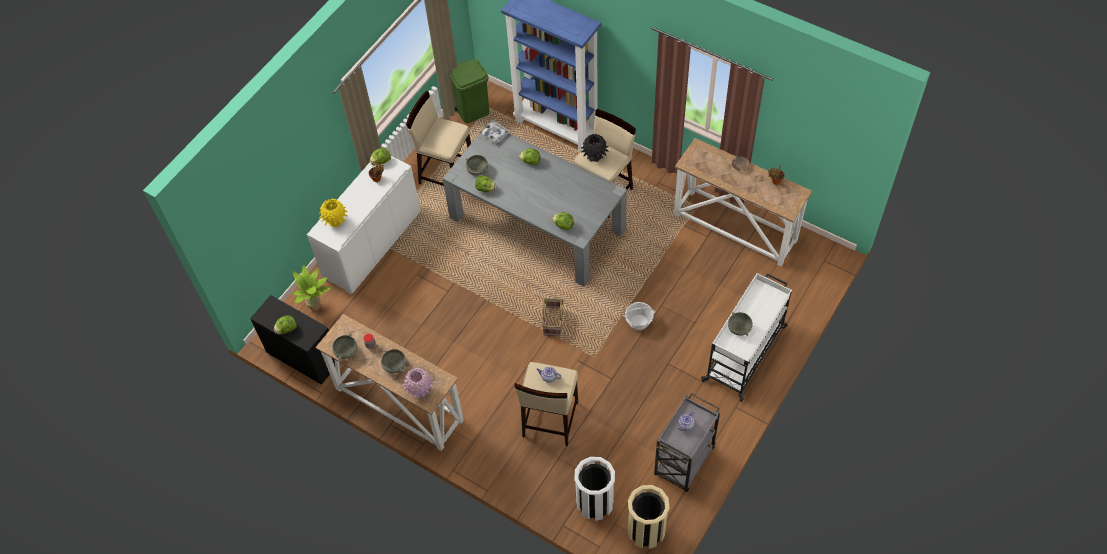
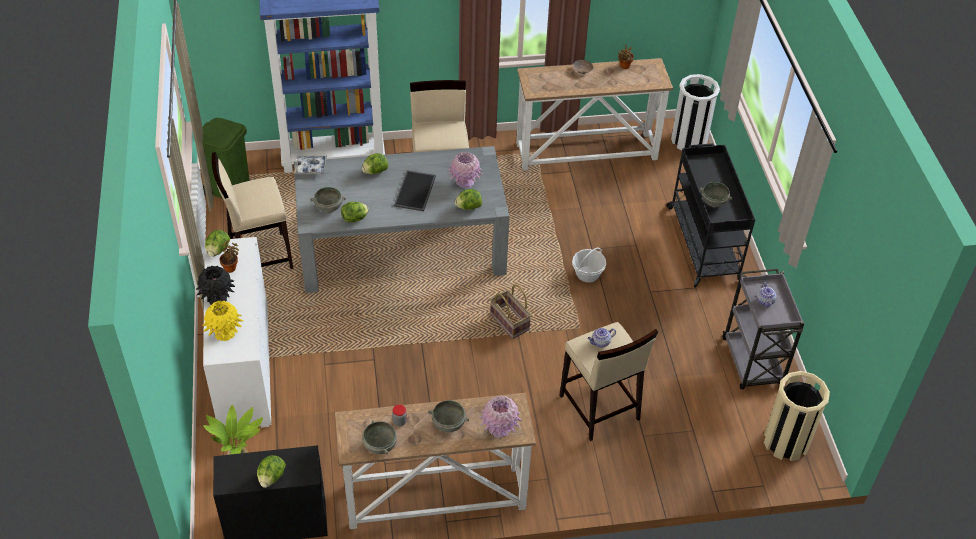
camera: 45 degrees left, 10 degrees down
white trash can [574,457,615,521] -> white trash can moved to [671,74,720,150]
black vase [581,134,609,162] -> black vase moved to [196,266,235,305]
white cart [701,273,792,402] -> black cart [667,143,755,287]
none -> tray [394,170,436,211]
none -> pink vase [448,152,483,188]

